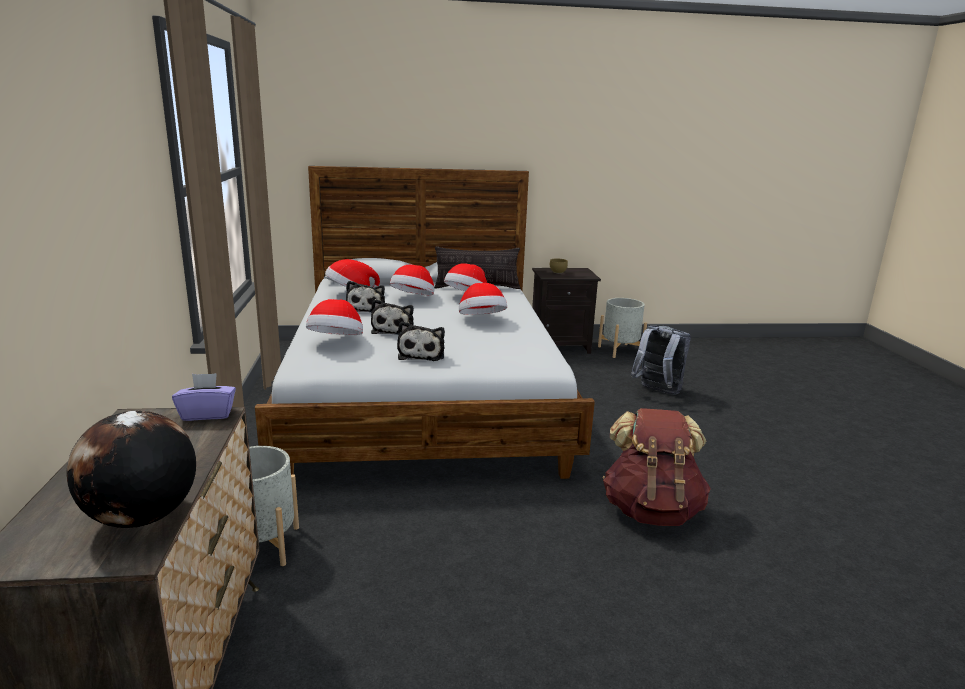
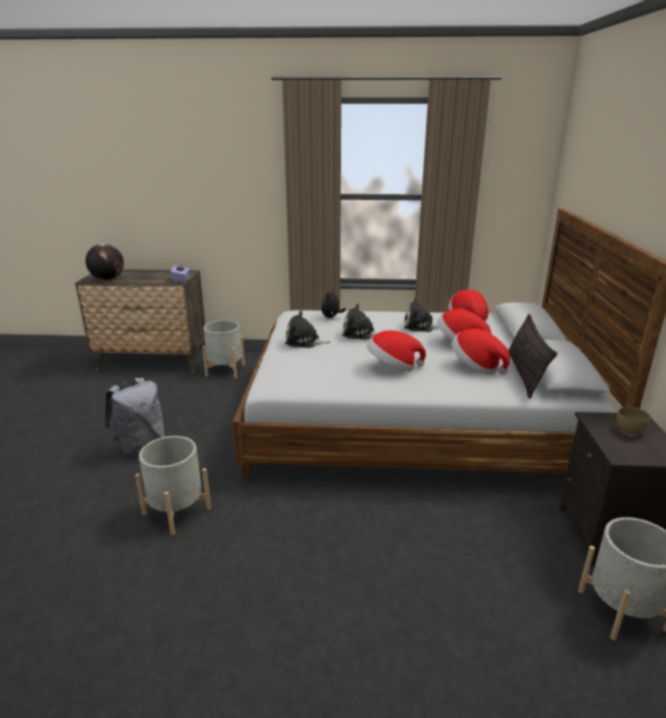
camera: 100 degrees right, 5 degrees up
hat [306,299,363,335] -> plush toy [321,288,346,318]
brown backpack [602,408,711,526] -> grey planter [135,436,211,535]
grey backpack [630,326,691,395] -> grey backpack moved to [105,378,165,456]

